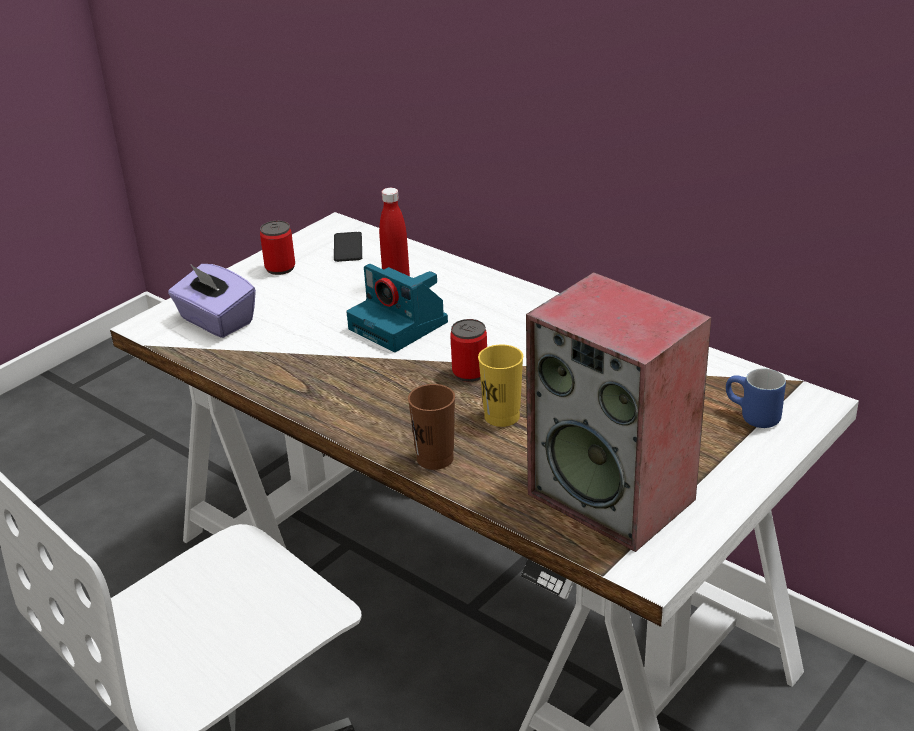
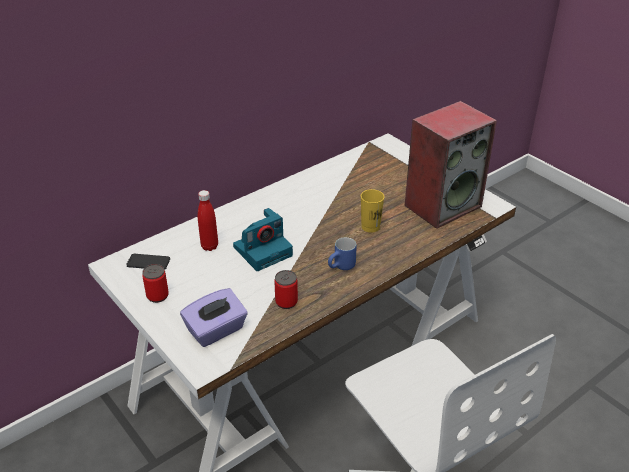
camera: 80 degrees left, 5 degrees up
brown cup [408,384,455,470] -> none
can [450,319,487,382] -> can moved to [274,270,298,309]
blue mug [726,368,786,428] -> blue mug moved to [328,237,357,270]

